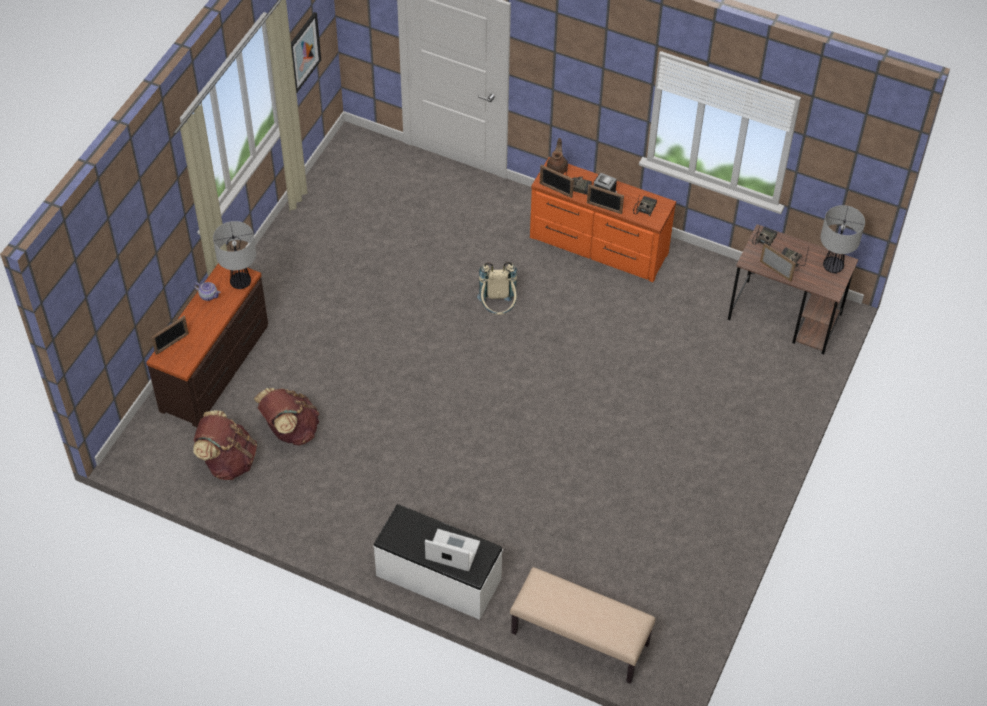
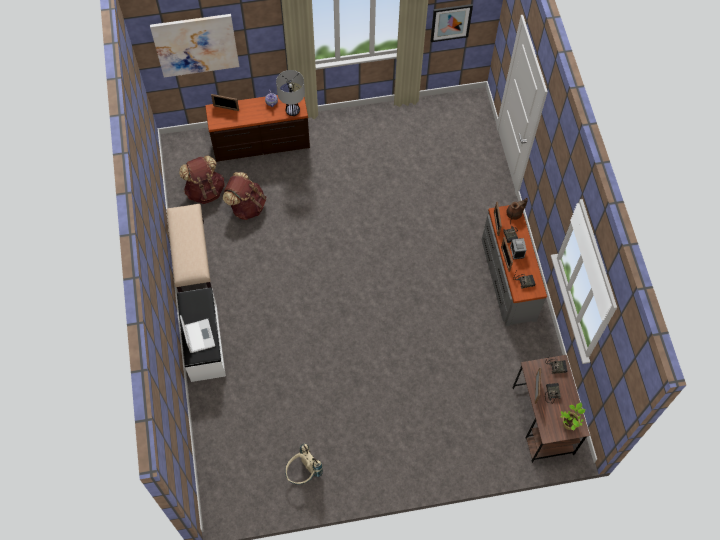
camera: 55 degrees right, 10 degrees up
beige backpack [477,262,517,315] -> beige backpack moved to [285,444,323,485]
beige bench [510,567,655,684] -> beige bench moved to [166,204,212,292]
orange dresser [530,157,676,282] -> grey dresser [482,205,547,327]
table lamp [820,205,865,274] -> potted plant [560,402,585,431]
none -> picture [150,14,239,77]

